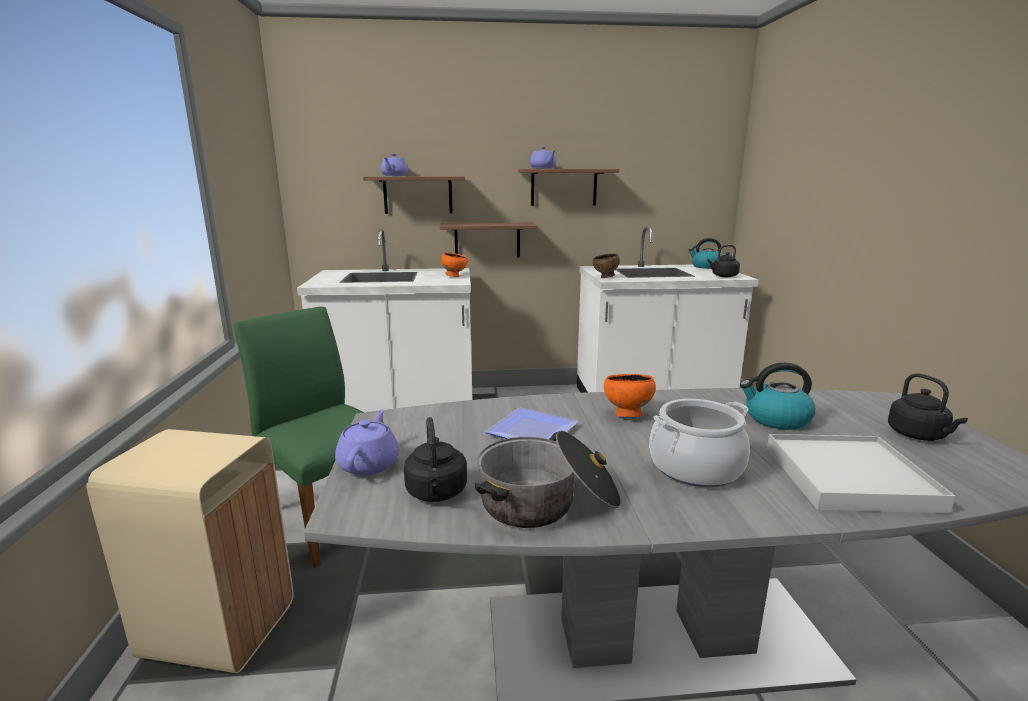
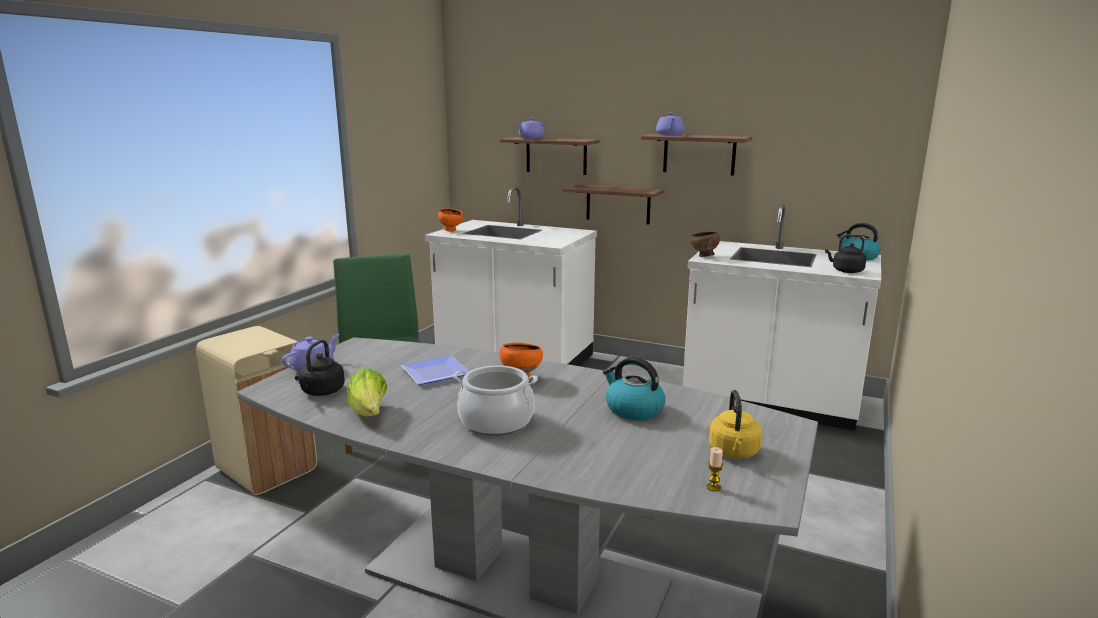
camera: 30 degrees right, 0 degrees up
orange bowl [441,253,468,277] -> orange bowl moved to [438,208,463,232]
cooking pot [475,431,621,528] -> lettuce [347,368,387,416]
white tray [767,434,955,514] -> none
black kettle [888,373,968,441] -> yellow kettle [709,390,762,459]
none -> candle [706,447,723,492]

